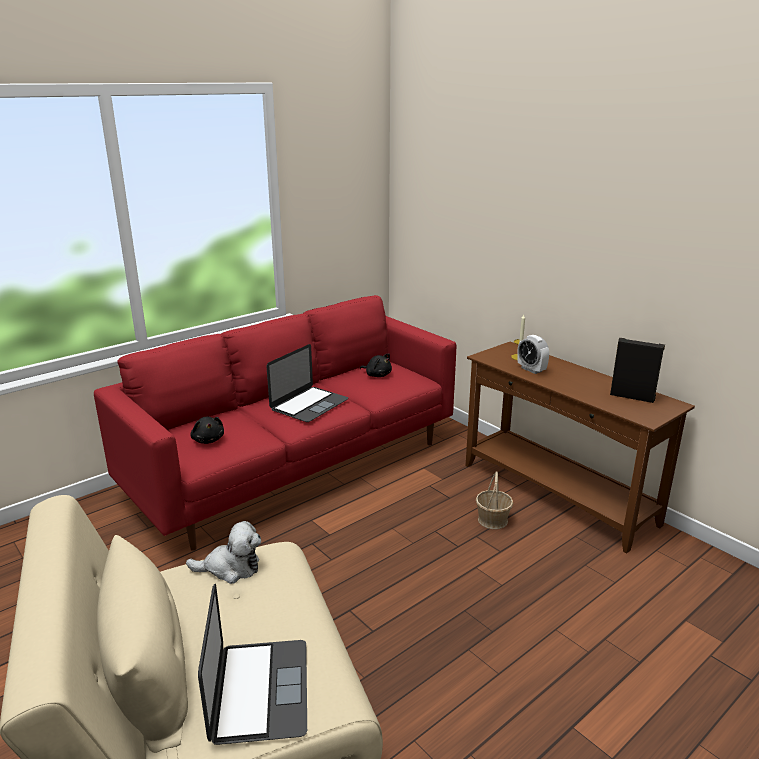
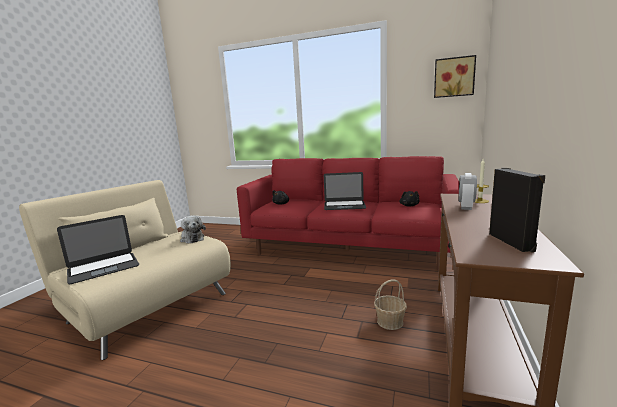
camera: 60 degrees right, 10 degrees down
none -> picture [434,55,476,98]

